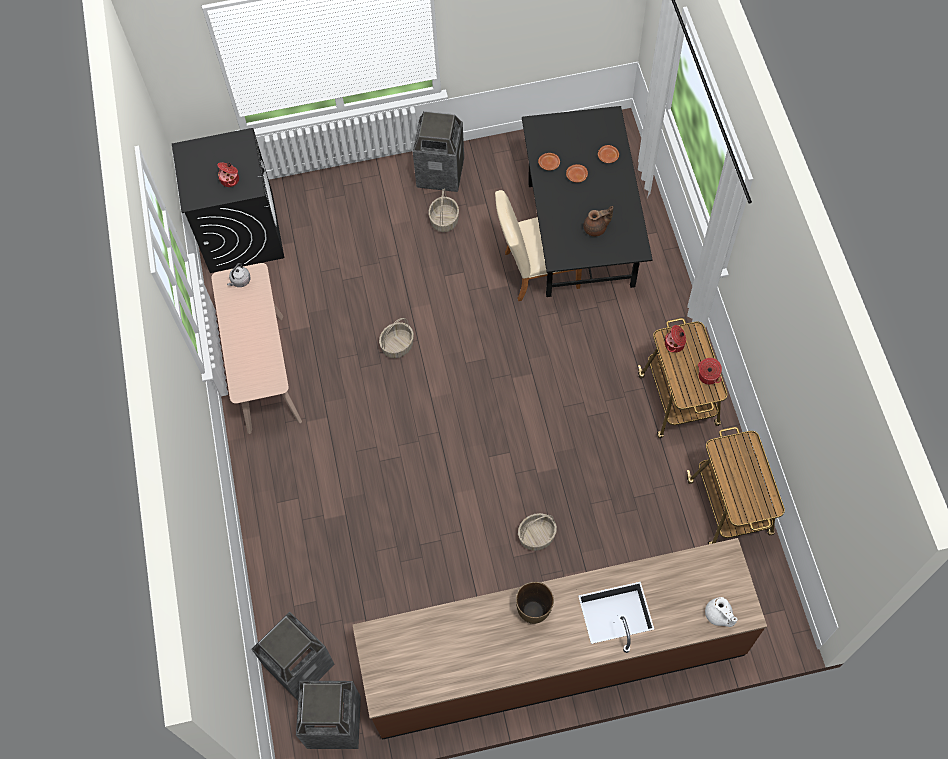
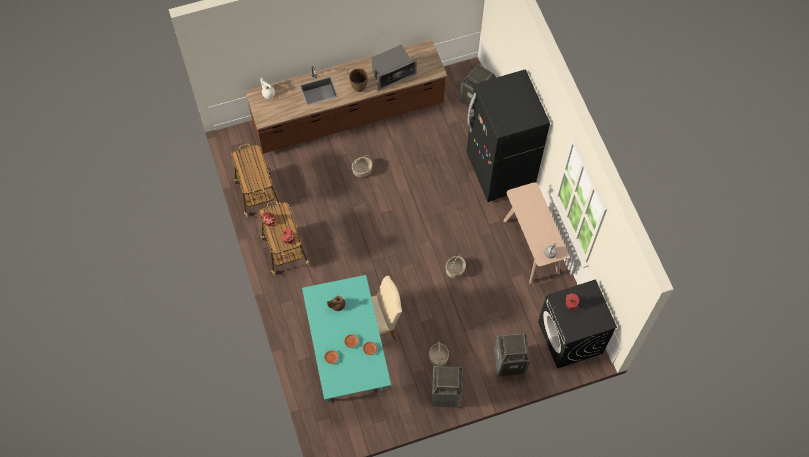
camera: 170 degrees right, 0 degrees up
trash can [296,681,361,749] -> trash can moved to [494,333,530,377]
black dining table [522,106,653,297] -> turquoise dining table [302,275,391,402]
none -> microwave [372,45,417,91]
none -> black fridge [466,69,550,202]

